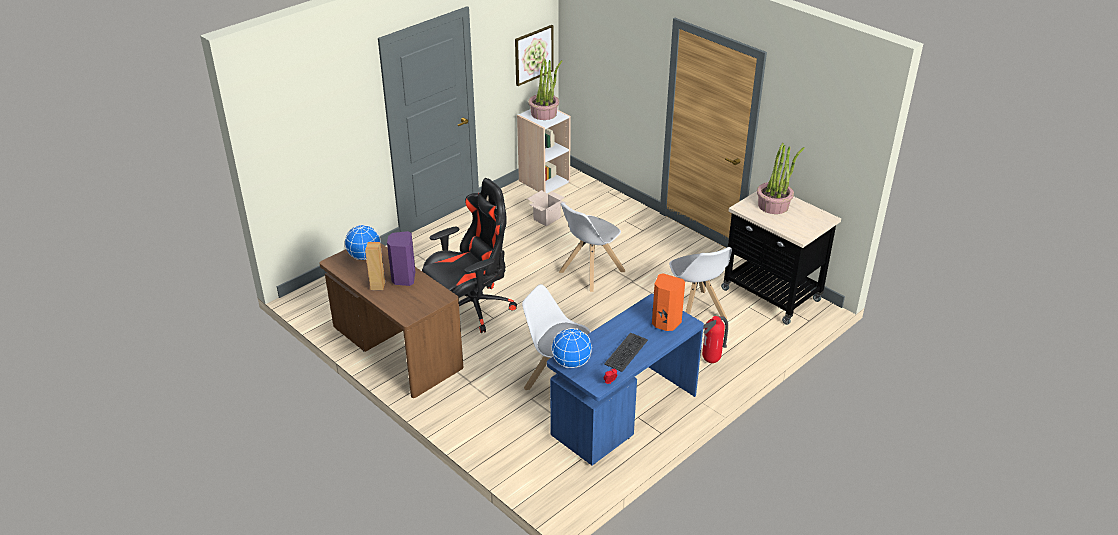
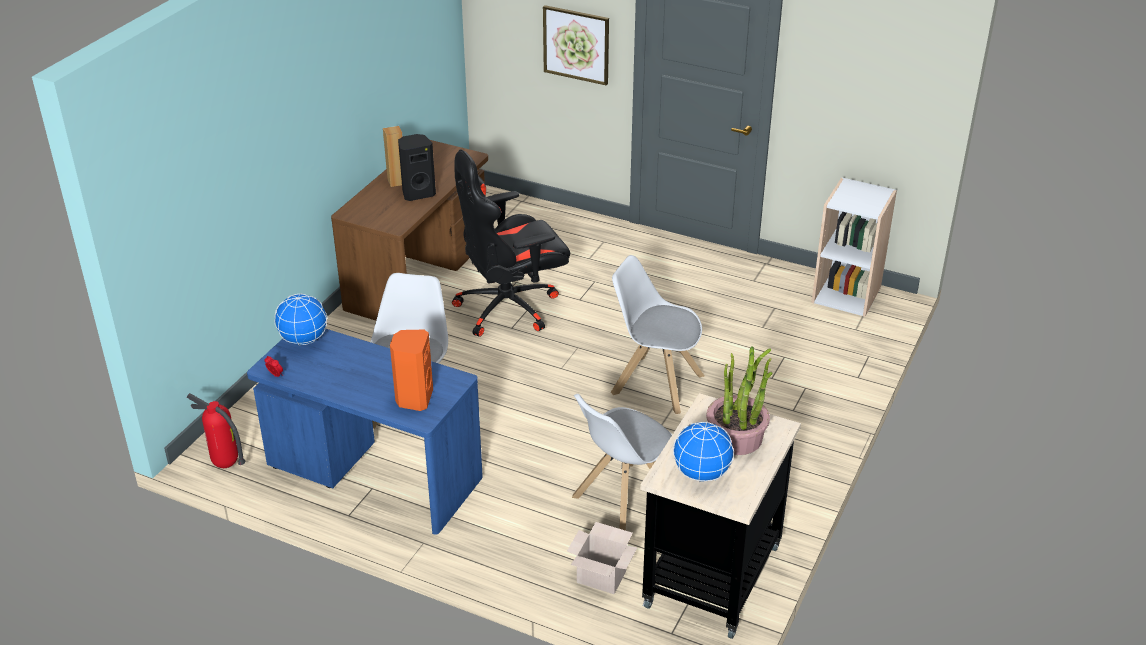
camera: 70 degrees right, 0 degrees up
globe [344,225,381,260] -> globe moved to [673,421,734,482]
purple speaker [387,231,415,286] -> black speaker [398,134,436,201]
black office chair [422,178,517,333] -> black office chair turned 120 degrees clockwise [452,149,570,337]
picture [515,25,554,86] -> picture moved to [543,5,609,85]
cardboard box [527,190,567,226] -> cardboard box moved to [567,522,637,594]
potted plant [528,58,562,120] -> none
keyboard [604,332,648,372] -> none
fire extinguisher [702,316,728,363] -> fire extinguisher moved to [187,393,245,468]

